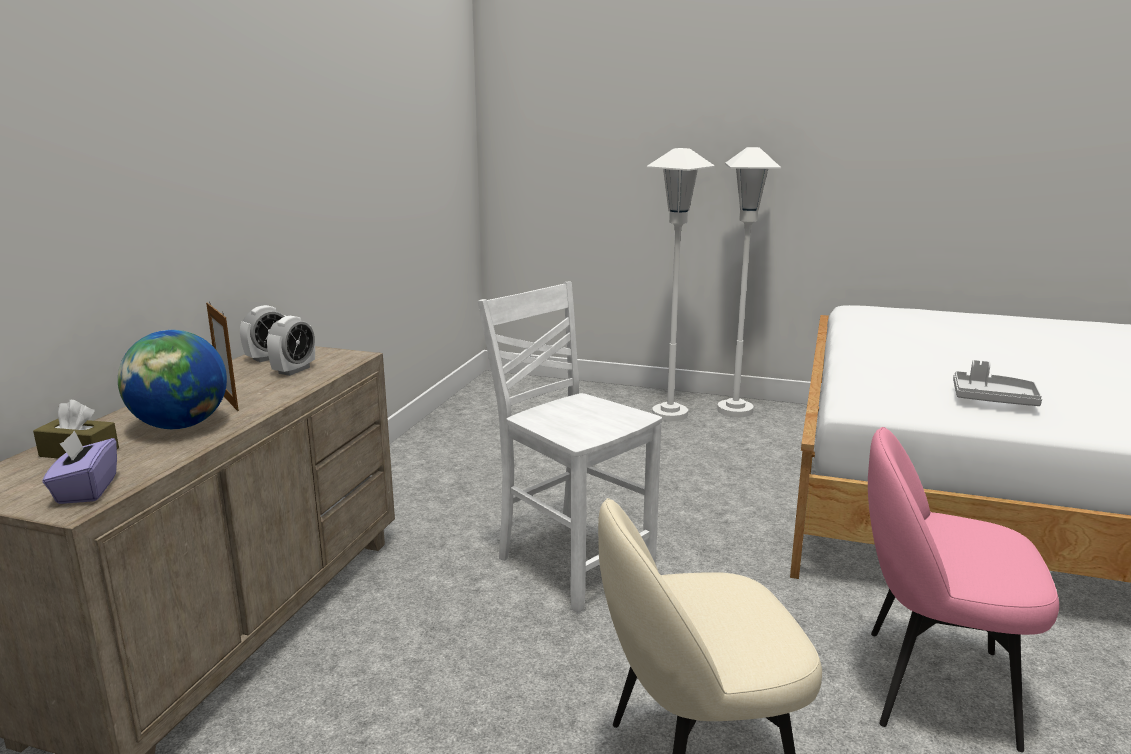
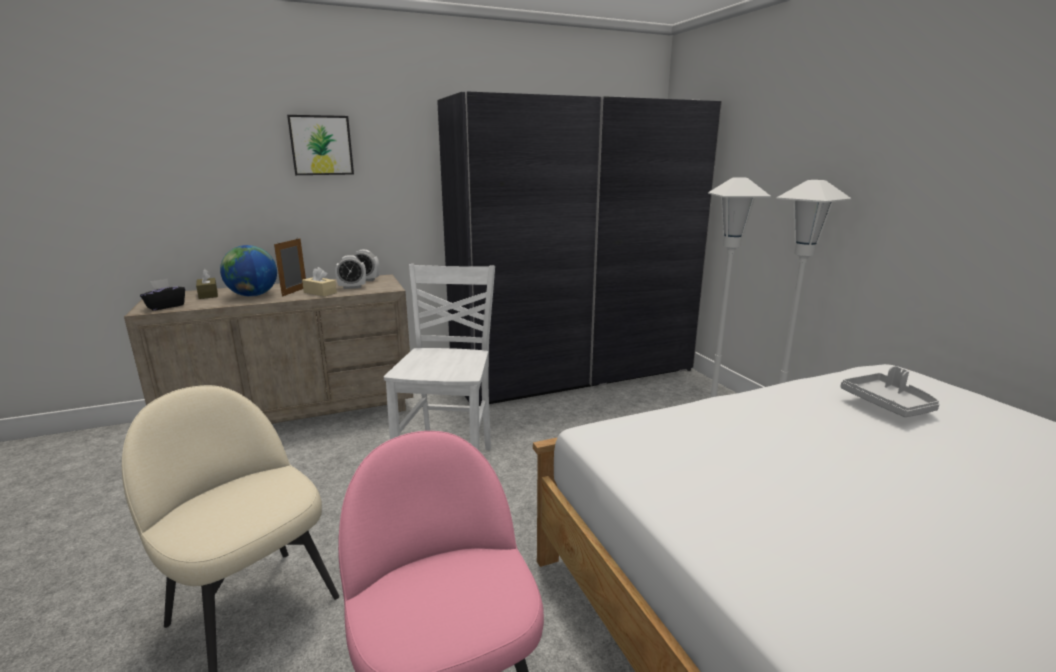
camera: 50 degrees right, 0 degrees up
purple tissue box [43,431,117,504] -> black tissue box [140,279,185,311]
grey tray [953,360,1042,406] -> grey tray moved to [840,366,940,417]
none -> picture [287,115,354,175]
none -> beige tissue box [302,267,337,296]
none -> grey wardrobe [437,91,722,406]

